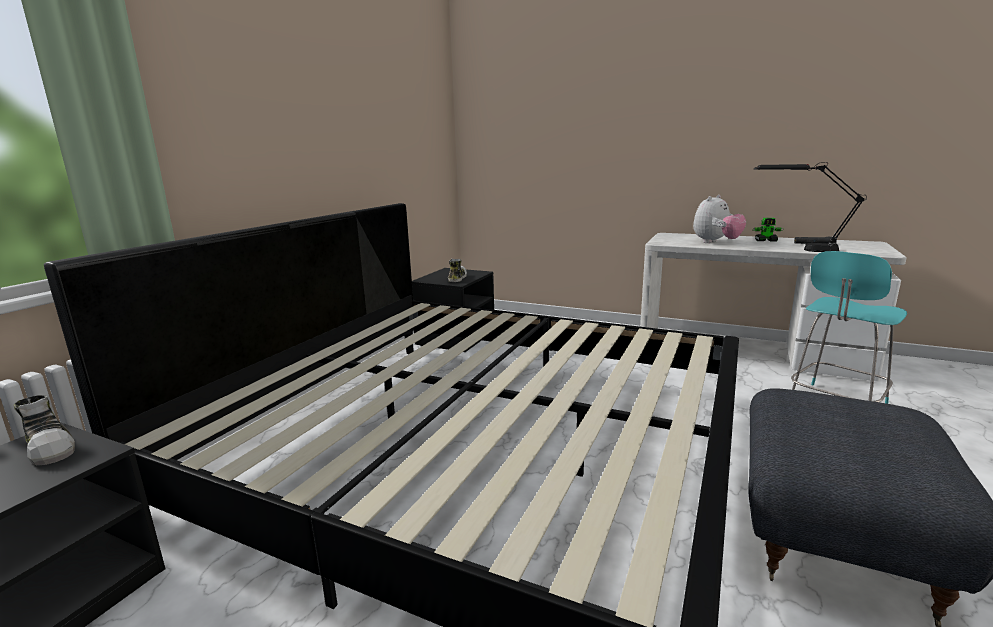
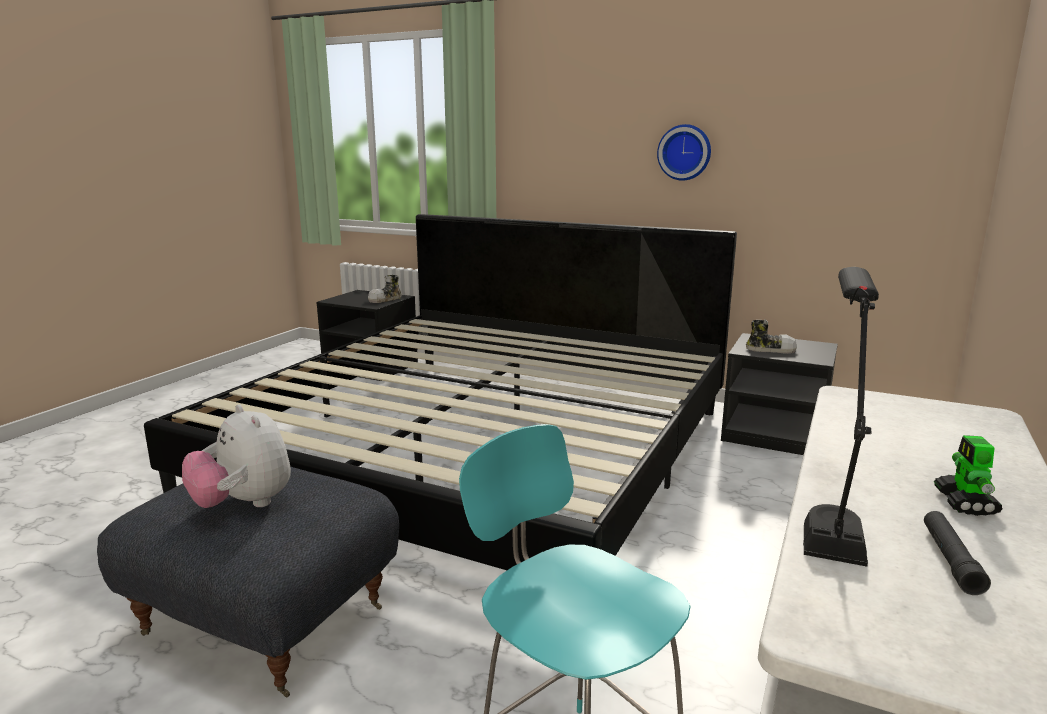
camera: 90 degrees right, 0 degrees up
plush toy [693,195,746,243] -> plush toy moved to [182,404,291,508]
none -> wall clock [657,124,711,181]

